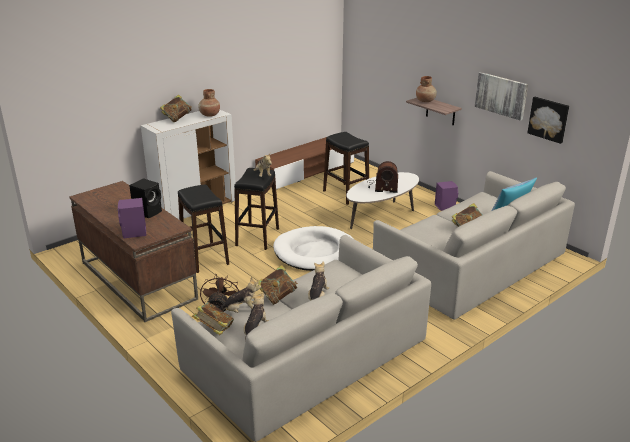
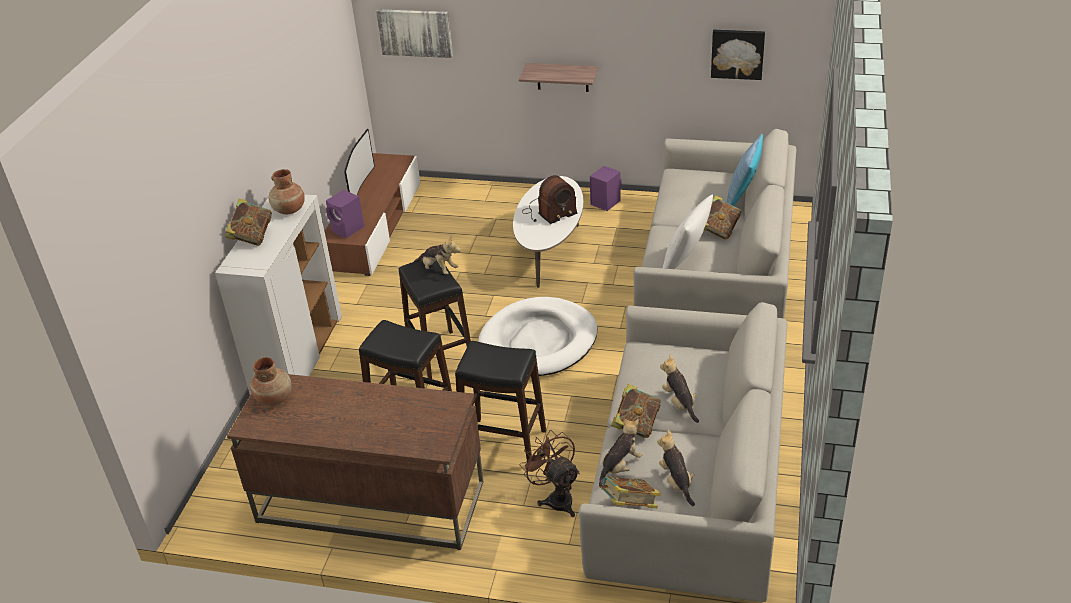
camera: 35 degrees left, 10 degrees up
purple speaker [118,198,146,238] -> purple speaker moved to [326,190,364,238]
black speaker [129,178,162,218] -> none
black stool [323,132,369,205] -> black stool moved to [455,341,546,461]
brown vase [416,76,437,102] -> brown vase moved to [250,357,292,406]
picture [475,72,528,121] -> picture moved to [376,9,453,58]
none -> television [344,129,375,195]
none -> white pillow [663,195,713,269]

